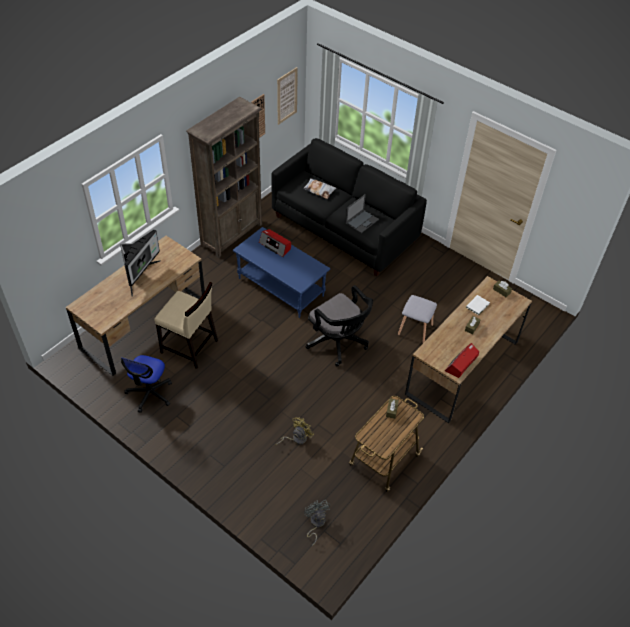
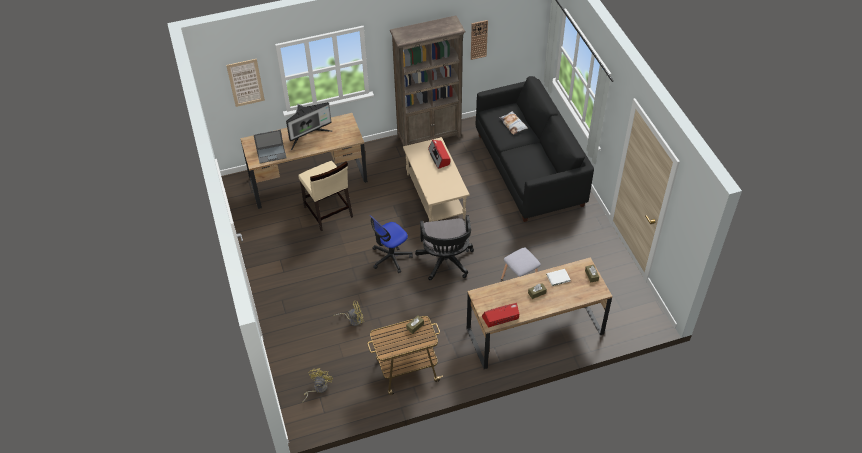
camera: 35 degrees right, 0 degrees up
office chair [121,355,172,413] -> office chair moved to [370,215,413,273]
blue coffee table [233,227,330,318] -> beige coffee table [403,137,470,222]
picture [277,67,298,125] -> picture moved to [226,59,265,107]
grey fan [304,500,330,546] -> yellow fan [302,368,333,403]
laptop [346,194,379,233] -> laptop moved to [254,130,287,163]

